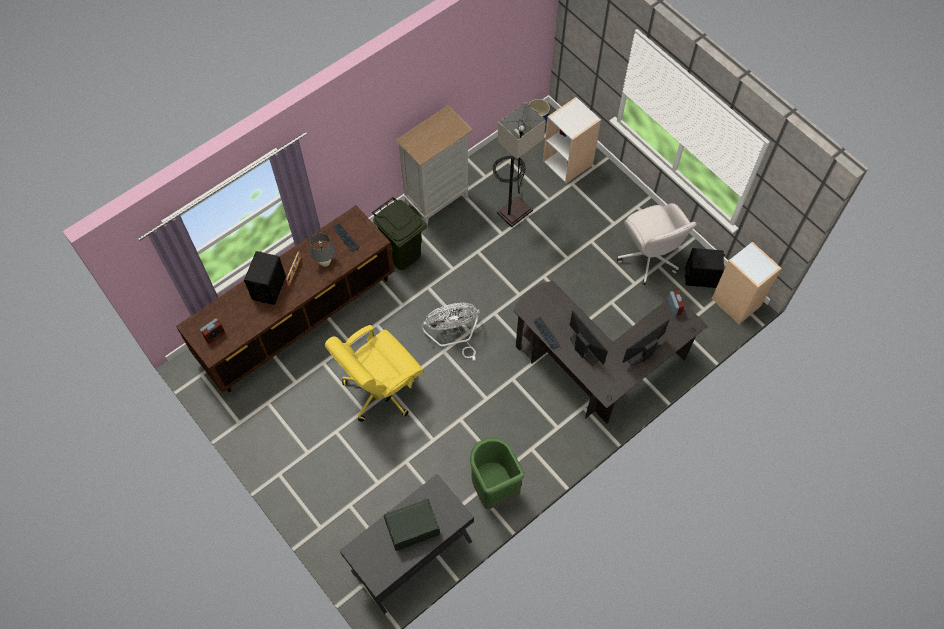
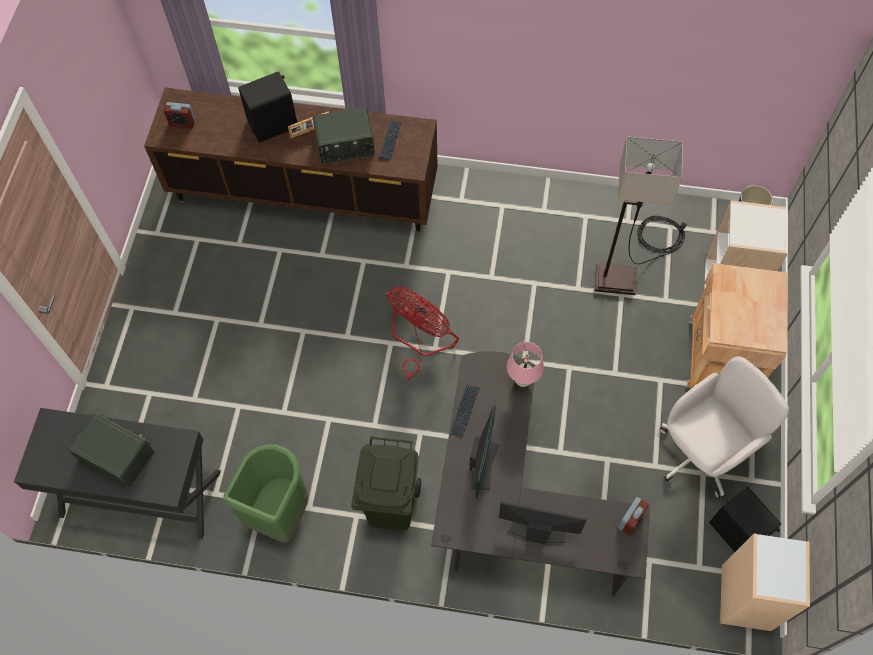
camera: 50 degrees right, 0 degrees up
grey table lamp [310,233,335,267] -> radio [313,107,375,164]
yellow office chair [325,325,423,422] -> none
green trash can [372,197,427,270] -> green trash can moved to [351,436,421,531]
white dresser [396,106,473,225] -> none
white fan [421,303,480,360] -> red fan [386,286,459,380]
white office chair [617,203,697,285] -> white office chair turned 150 degrees counterclockwise [659,356,789,498]
none -> pink table lamp [507,342,544,387]
none -> brown cart [686,263,787,388]

